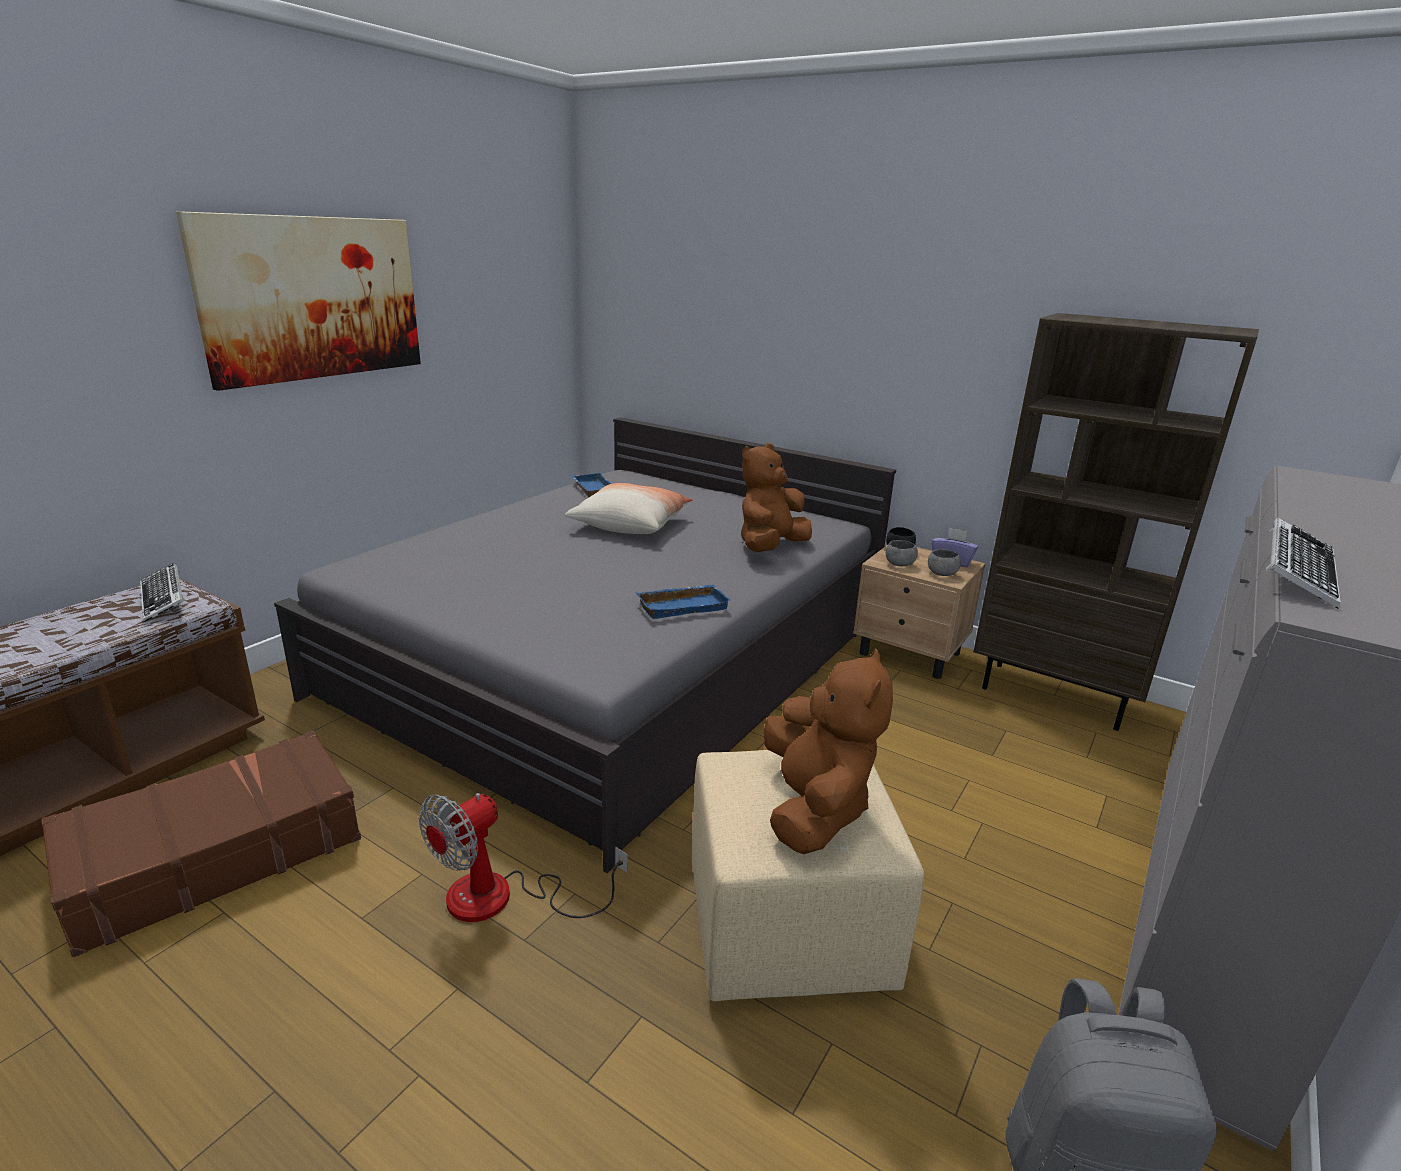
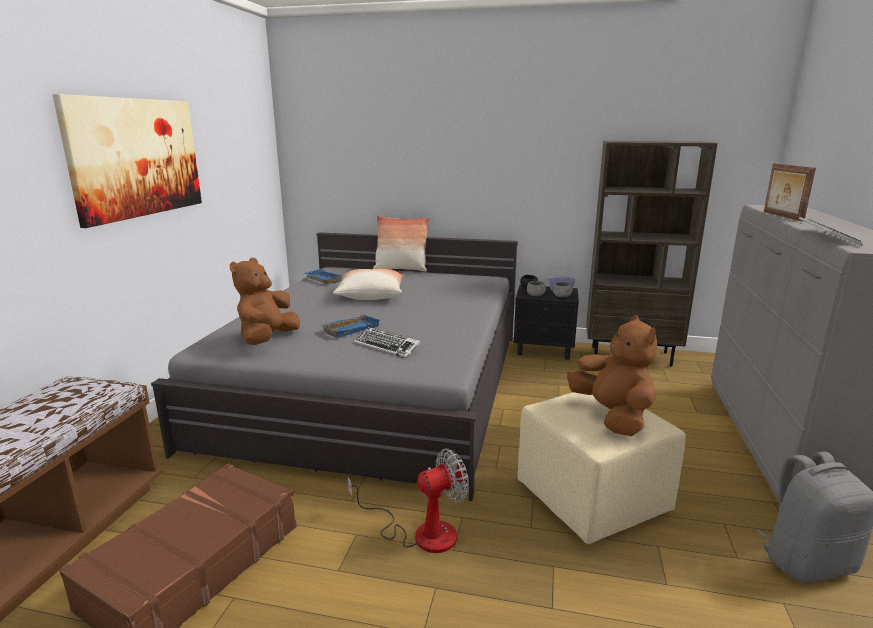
camera: 20 degrees left, 5 degrees down
keyboard [140,563,185,622] -> keyboard moved to [354,327,420,358]
fan [419,793,628,922] -> fan turned 135 degrees counterclockwise [347,448,469,553]
blue tray [636,584,731,619] -> blue tray moved to [320,315,380,338]
brown plush toy [741,443,812,552] -> brown plush toy moved to [230,258,300,345]
beige nightstand [853,545,986,679] -> black nightstand [513,285,579,360]
none -> pillow [373,215,430,272]
none -> picture frame [764,163,816,222]

